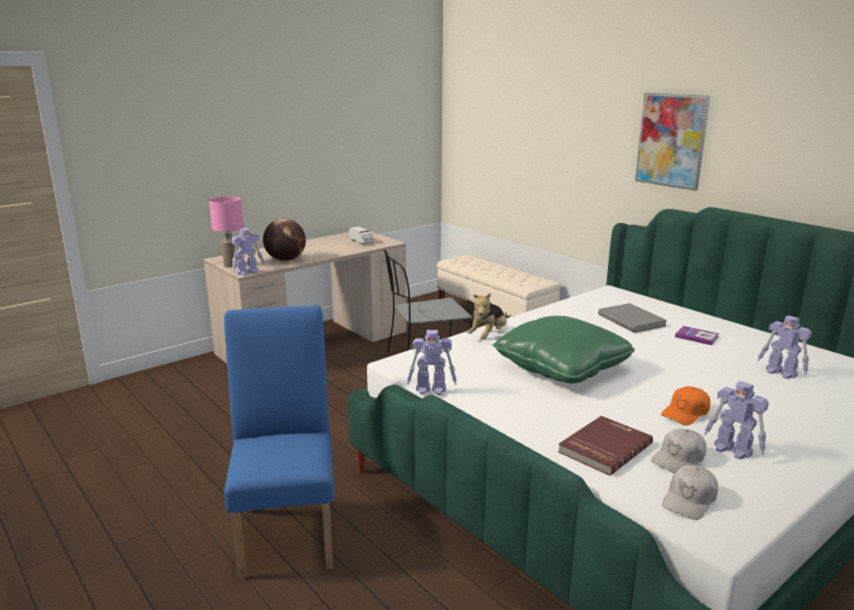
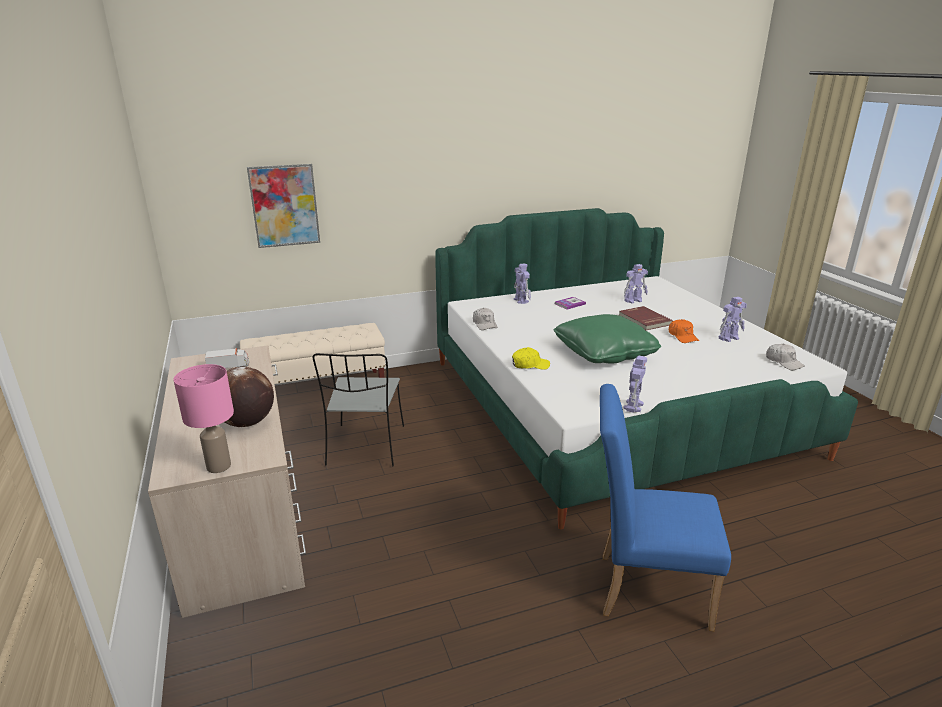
camera: 70 degrees left, 5 degrees up
toy robot [232,228,265,276] -> toy robot moved to [514,263,531,304]
plush toy [467,293,507,339] -> yellow cap [512,347,550,370]
red book [558,416,653,476] -> red book moved to [619,306,673,331]
grey book [598,303,667,333] -> none
picture [635,93,710,191] -> picture moved to [247,164,320,248]
white cap [651,428,706,473] -> white cap moved to [473,308,498,330]

